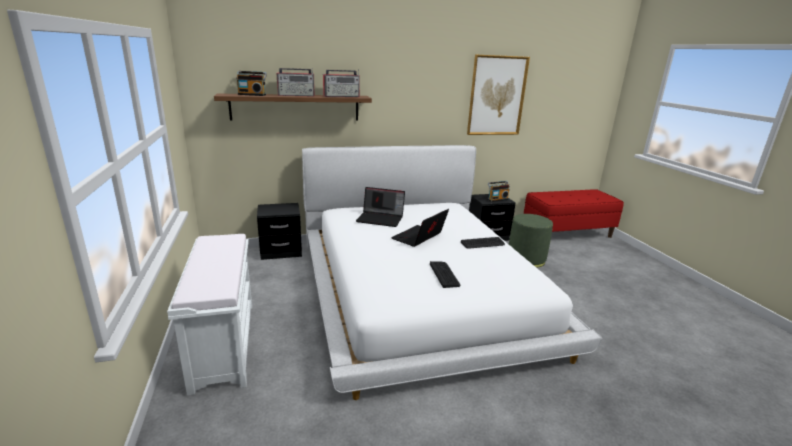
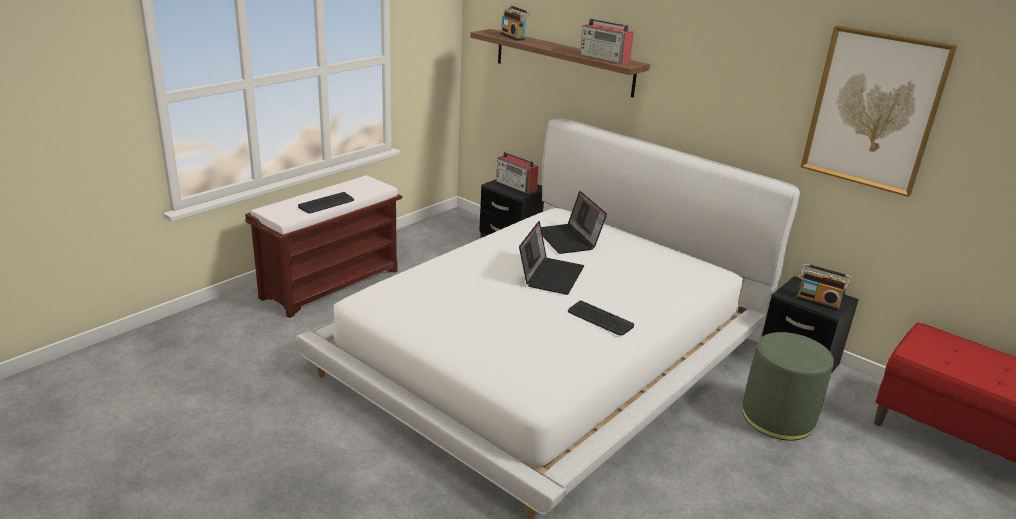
camera: 55 degrees right, 5 degrees up
white bench [167,234,252,396] -> brown bench [245,175,402,318]
radio [277,68,315,97] -> radio moved to [496,152,539,194]
laptop [391,209,449,247] -> laptop turned 105 degrees clockwise [519,221,584,295]
keyboard [430,261,460,288] -> keyboard moved to [298,192,354,213]

